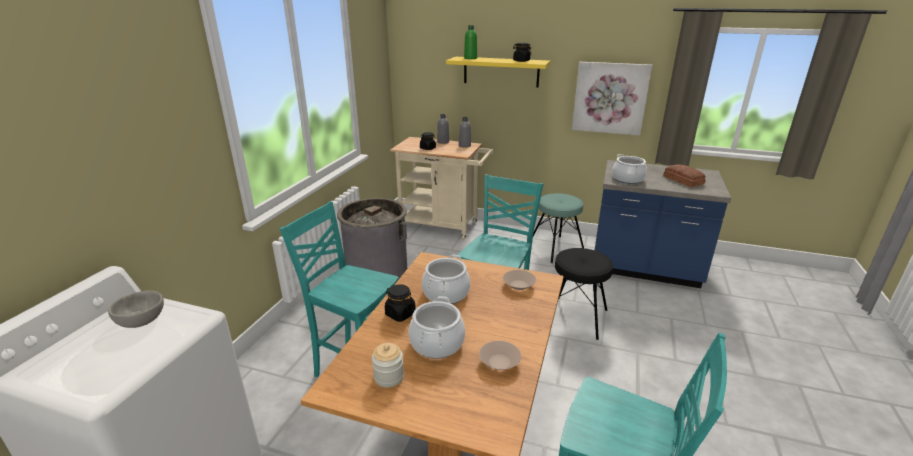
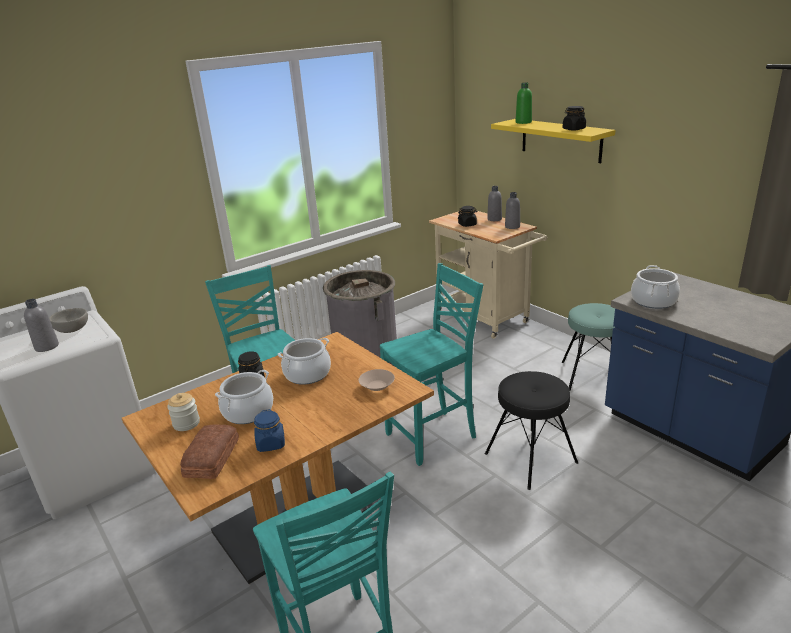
camera: 35 degrees right, 0 degrees up
beige bowl [479,341,521,370] -> blue jar [254,409,285,452]
picture [572,62,652,136] -> none
bread [663,164,706,187] -> bread moved to [180,424,239,479]
none -> grey bottle [24,299,59,352]

